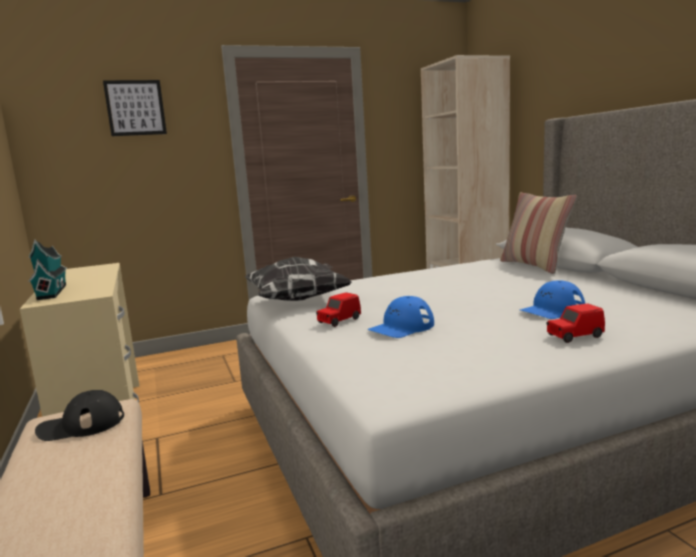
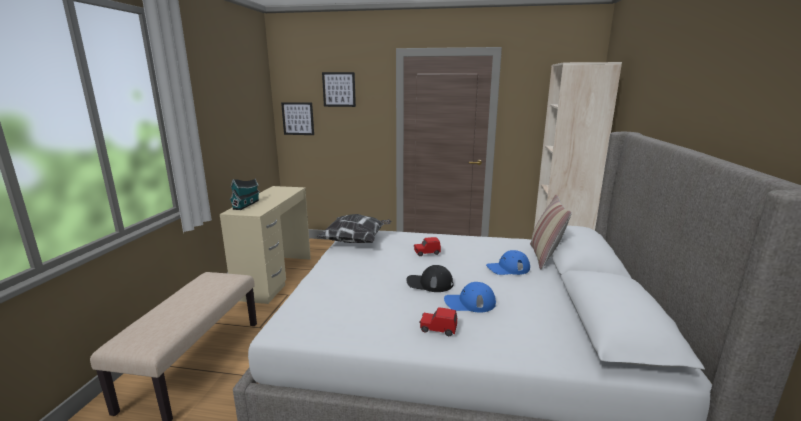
camera: 30 degrees right, 5 degrees up
black cap [35,390,124,441] -> black cap moved to [406,265,454,292]
red toy car [316,292,361,327] -> red toy car moved to [414,237,441,256]
blue cap [368,296,434,338] -> blue cap moved to [486,250,530,275]
none -> picture [281,102,314,135]

